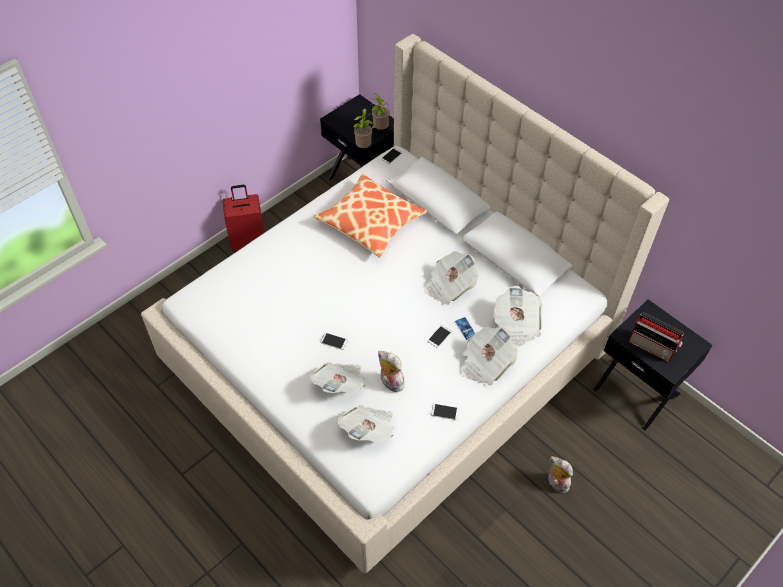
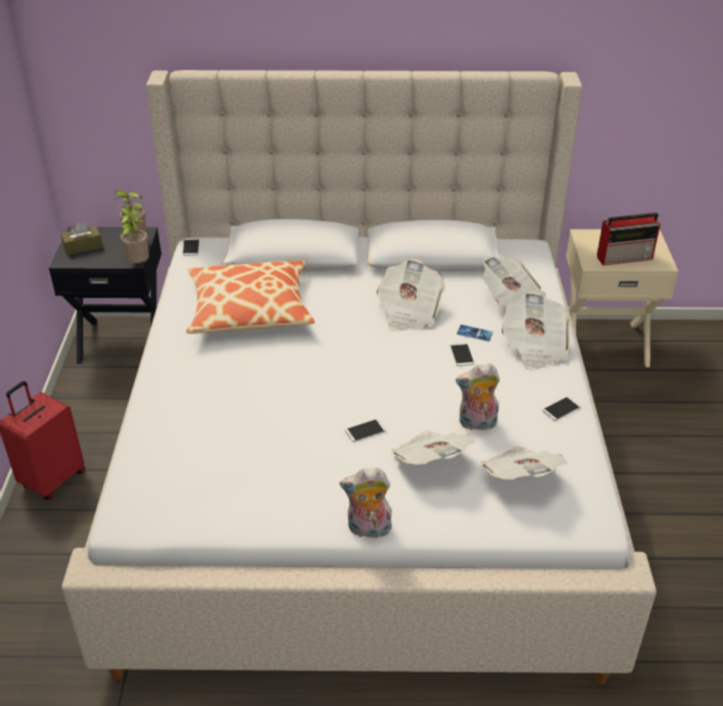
camera: 45 degrees left, 15 degrees down
plush toy [548,456,573,493] -> plush toy moved to [340,468,393,540]
black nightstand [593,299,712,431] -> beige nightstand [566,229,679,367]
none -> brown tissue box [61,222,103,256]

